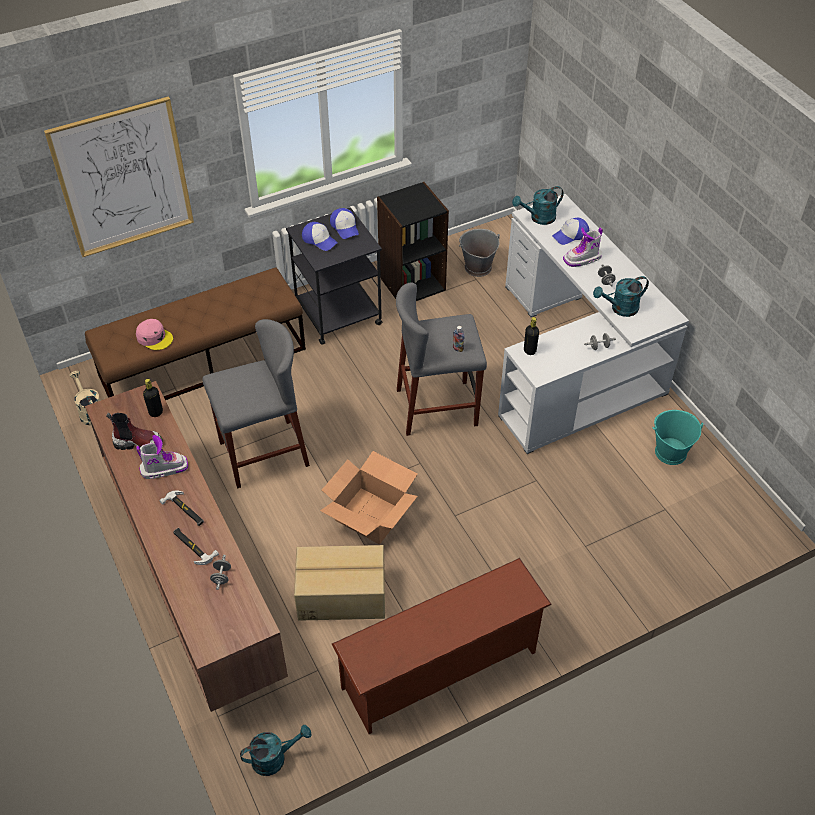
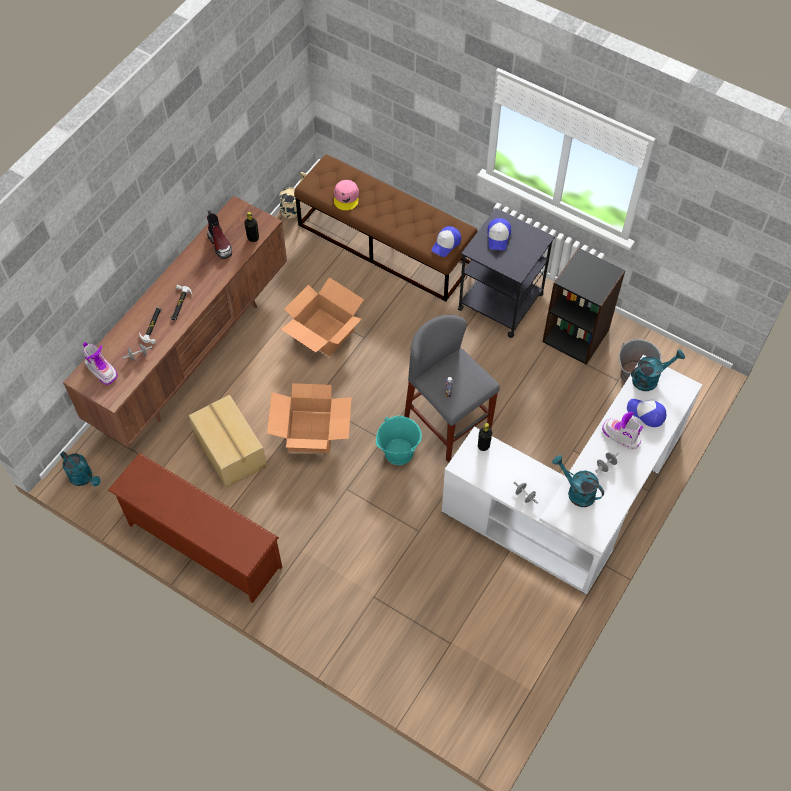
camera: 60 degrees right, 10 degrees up
picture [44,96,194,257] -> none
boot [136,435,188,479] -> boot moved to [83,342,117,385]
grey stool [203,319,310,488] -> cardboard box [281,277,364,356]
cap [330,208,359,239] -> cap moved to [432,226,461,257]
turquoise watering can [512,186,564,225] -> turquoise watering can turned 120 degrees clockwise [631,349,685,391]
turquoise bucket [652,410,704,465] -> turquoise bucket moved to [376,416,422,465]

